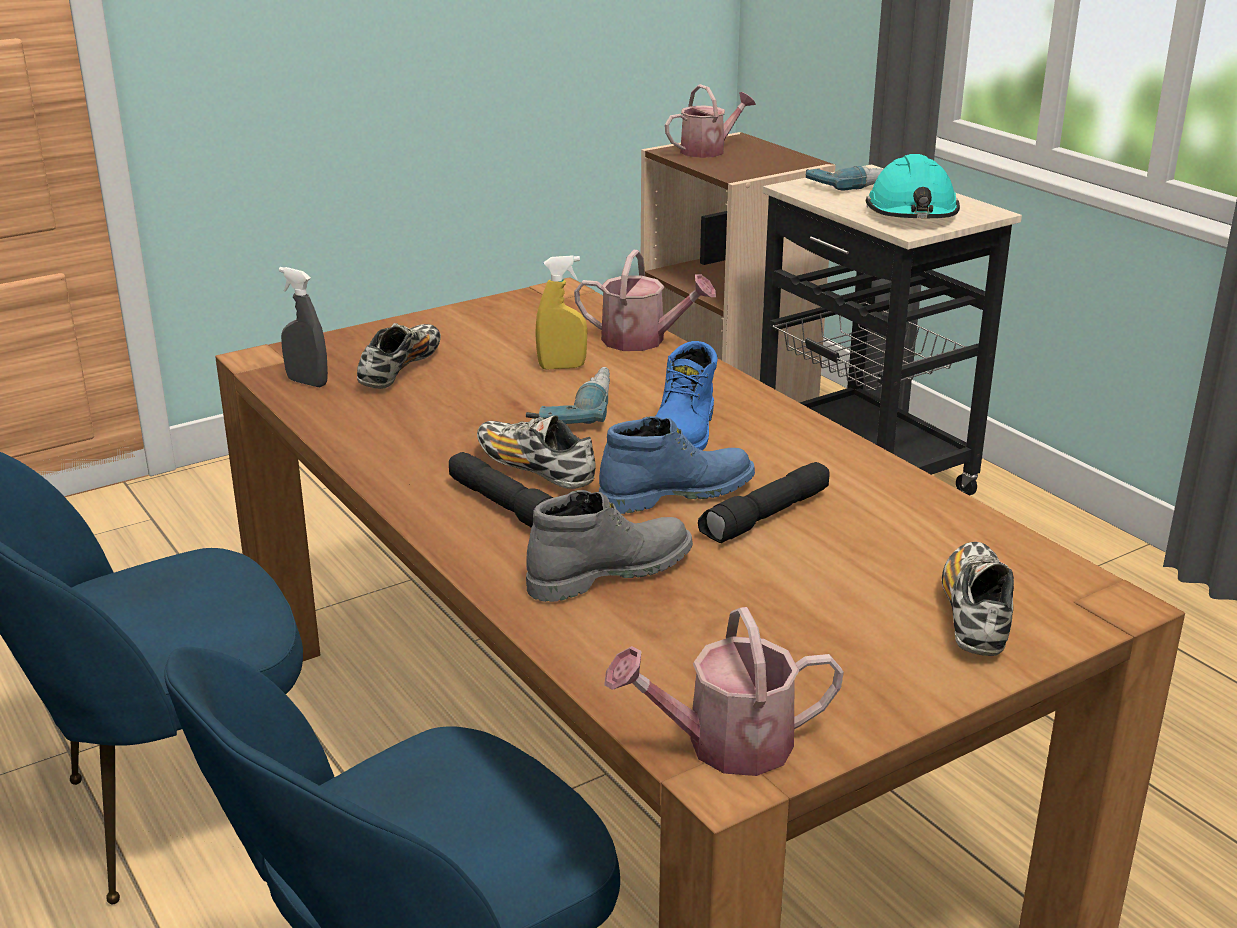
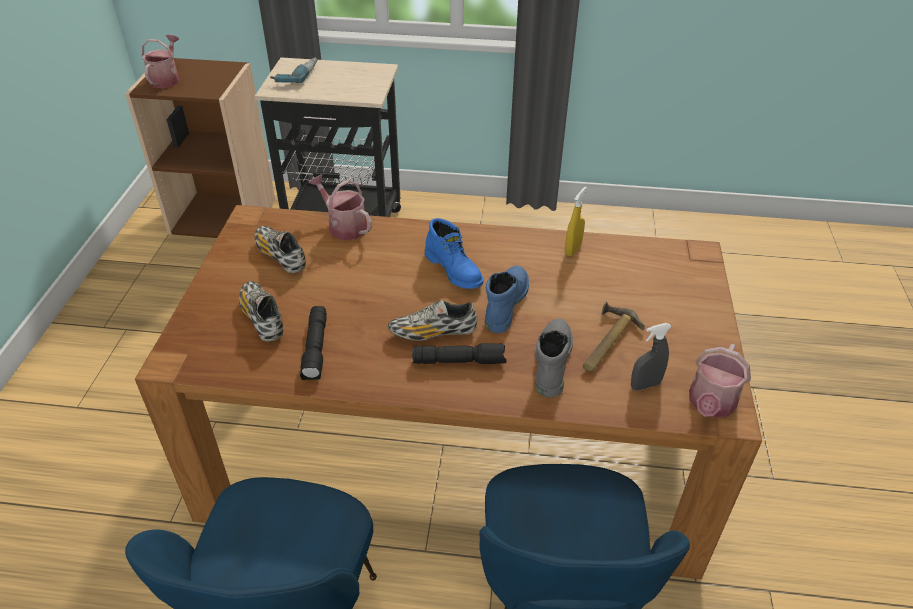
camera: 50 degrees left, 15 degrees up
grey spray bottle [279,267,328,387] -> grey spray bottle moved to [631,323,671,390]
power drill [526,367,610,424] -> none
yellow spray bottle [535,255,588,369] -> yellow spray bottle moved to [565,186,587,256]
watering can [574,250,716,351] -> watering can turned 105 degrees counterclockwise [308,174,372,240]
black flashlight [698,462,830,543] -> black flashlight moved to [300,306,327,380]
turquoise hard hat [866,154,960,218] -> none
shoe [942,542,1014,656] -> shoe moved to [254,226,306,273]
none -> hammer [583,301,645,371]

